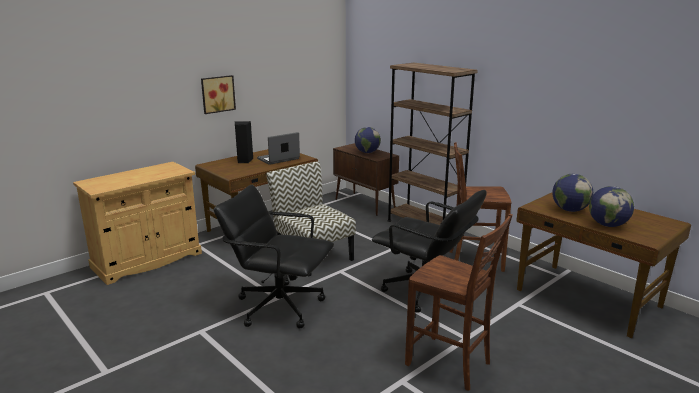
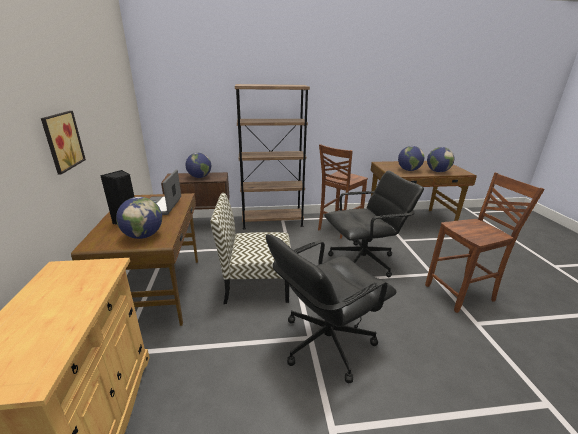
camera: 55 degrees left, 5 degrees up
none -> globe [116,197,162,239]

